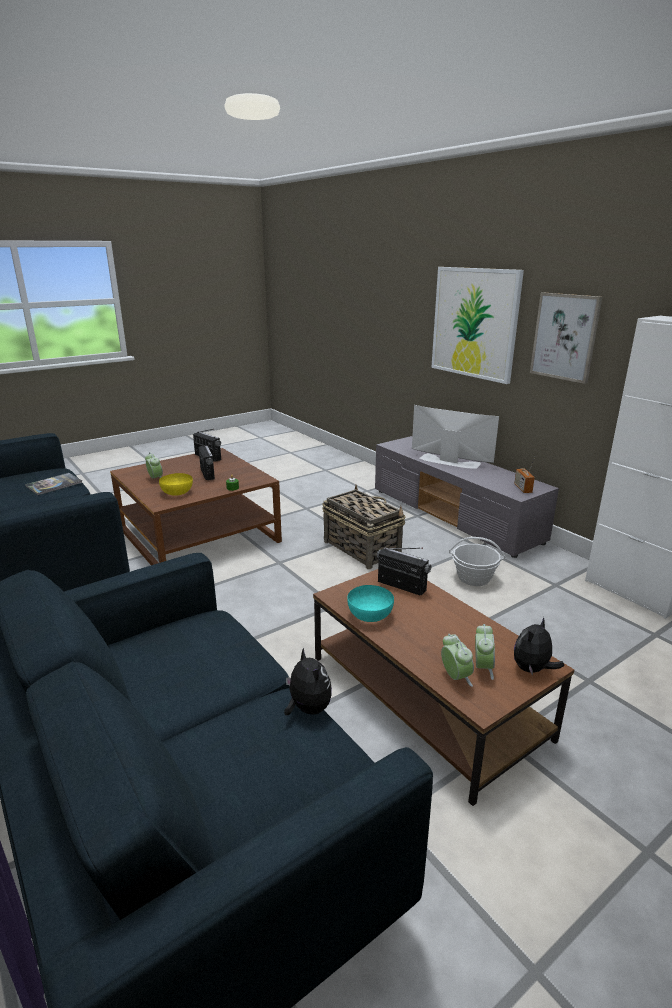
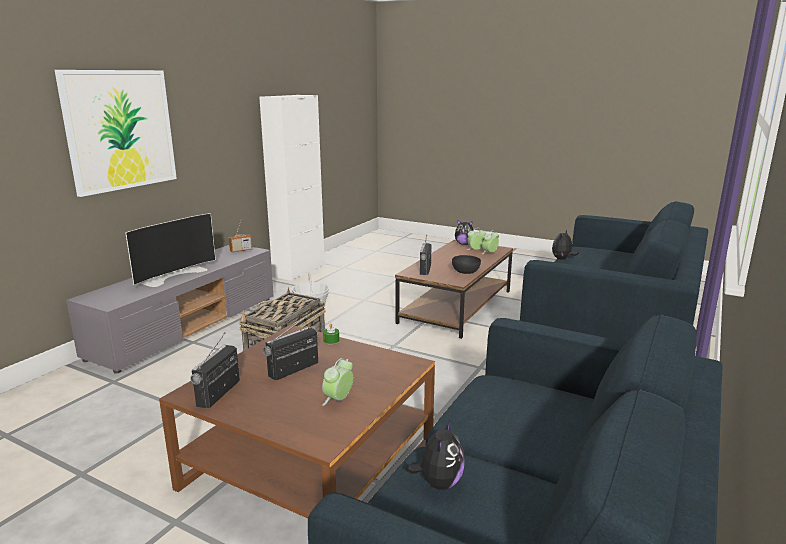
camera: 115 degrees left, 5 degrees down
book [25,473,82,495] -> plush toy [406,419,465,490]
yellow bowl [159,473,193,496] -> none
turquoise bowl [347,585,394,622] -> black bowl [452,255,481,274]
television [412,405,499,469] -> television turned 150 degrees counterclockwise [125,213,216,287]
picture [530,292,602,384] -> none

